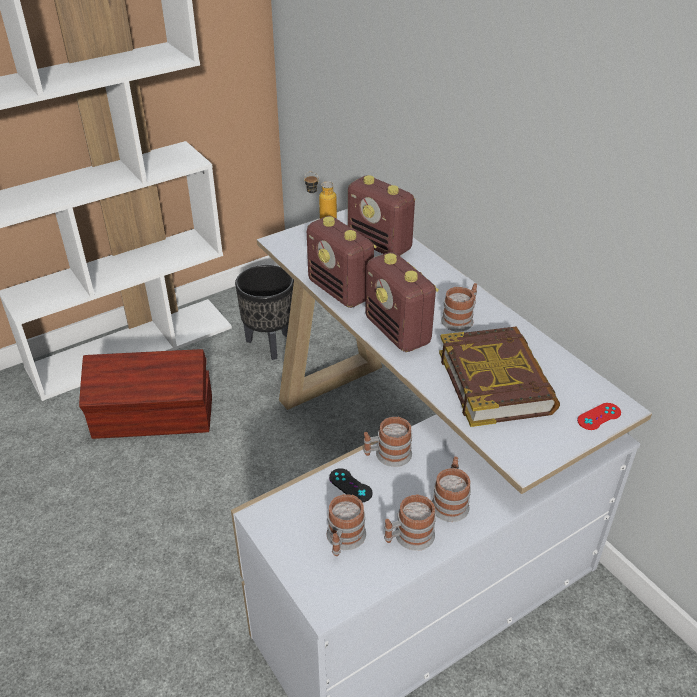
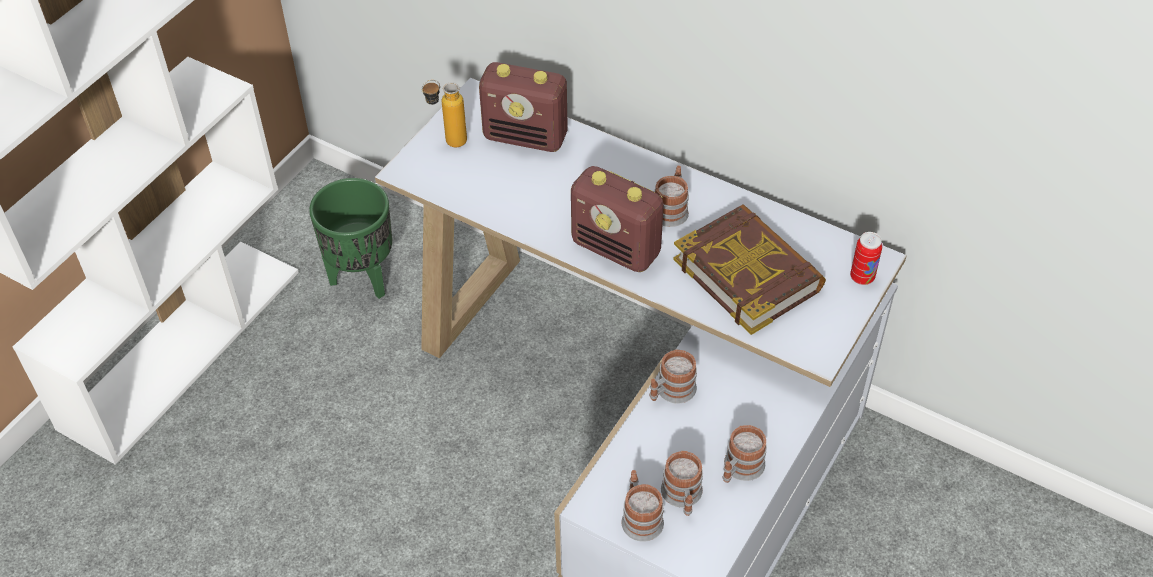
camera: 25 degrees left, 10 degrees up
brown storage box [79,349,212,439] -> none
black planter [235,265,294,360] -> green planter [309,178,392,299]
radio [307,216,377,308] -> none
black game controller [329,468,373,502] -> none
mug [432,456,471,522] -> mug moved to [621,470,664,542]
red game controller [577,403,621,430] -> can [850,232,883,285]

